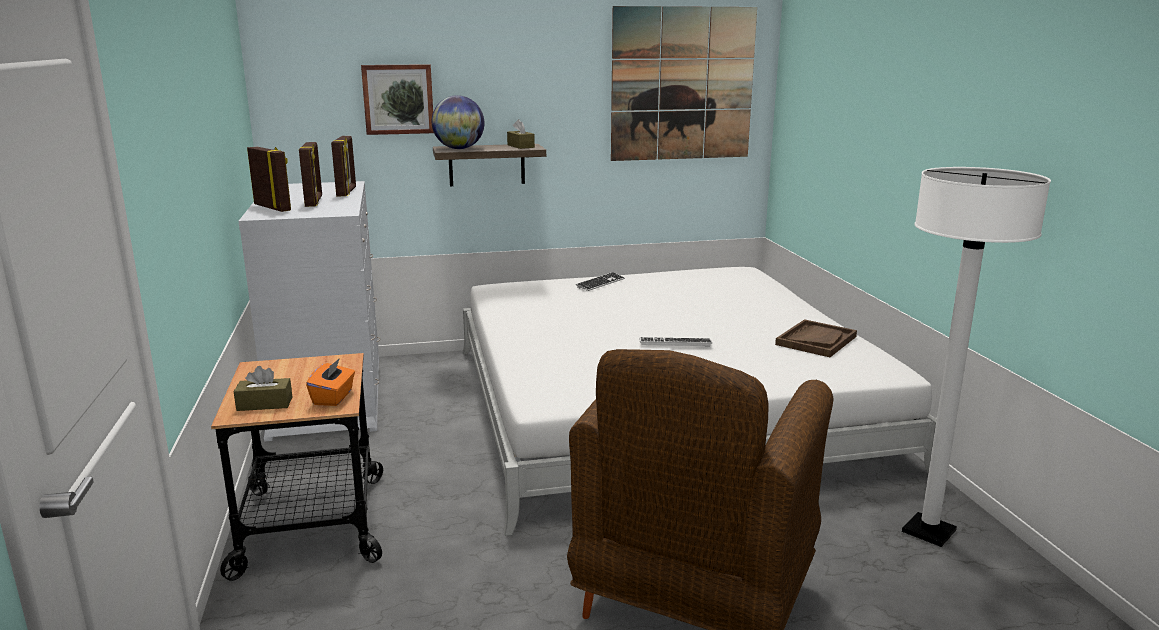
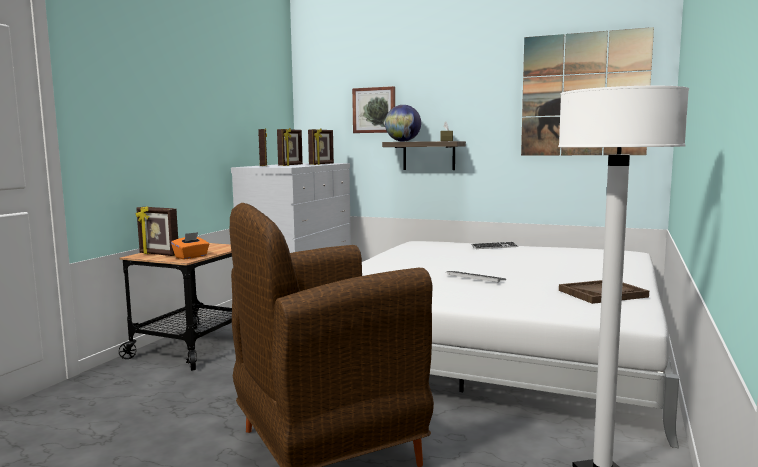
camera: 35 degrees right, 10 degrees down
brown tissue box [233,366,292,411] -> picture frame [136,206,178,256]

